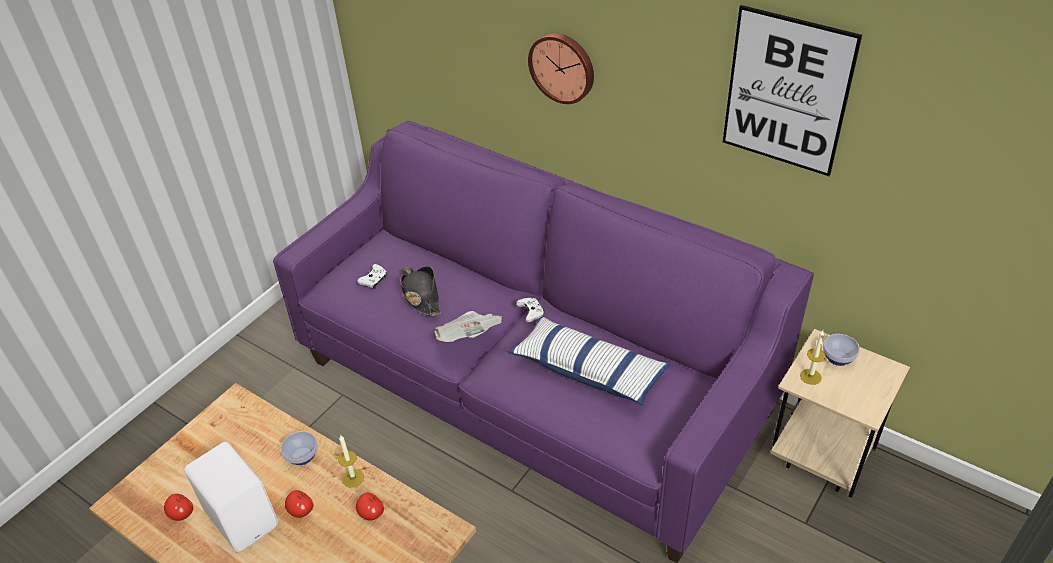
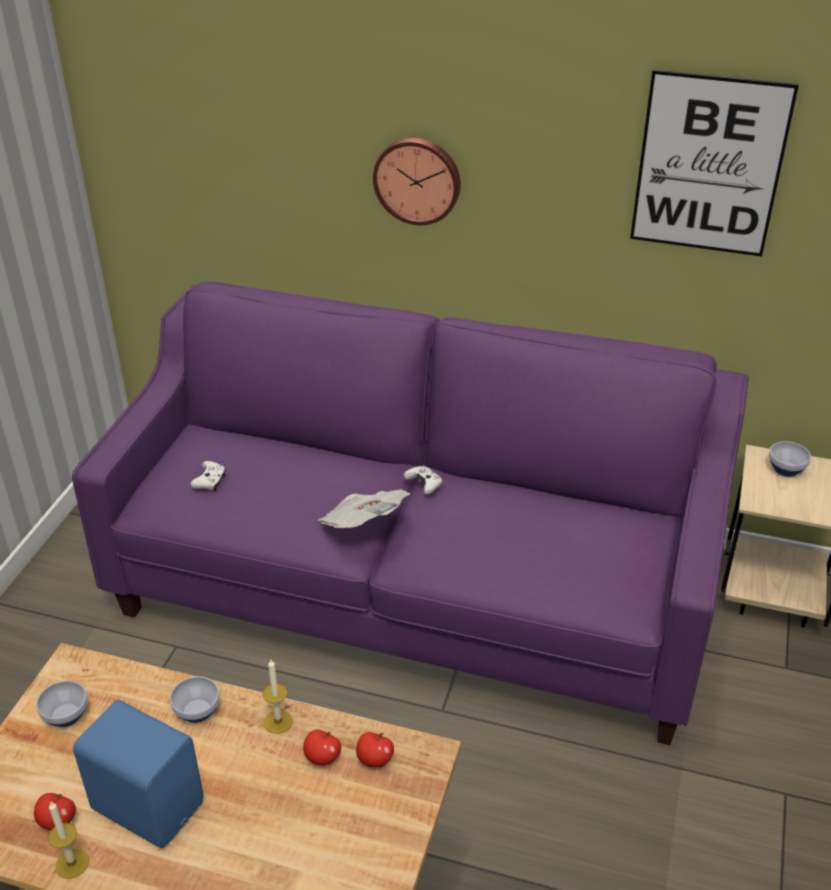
camera: 20 degrees left, 5 degrees down
white speaker [184,442,278,552] -> blue speaker [73,700,204,848]
apple [285,490,313,518] -> apple moved to [356,732,394,768]
black hat [400,266,441,316] -> none
pillow [507,316,670,405] -> none
candle [800,330,826,385] -> candle moved to [48,802,89,879]
none -> bowl [36,681,88,727]

